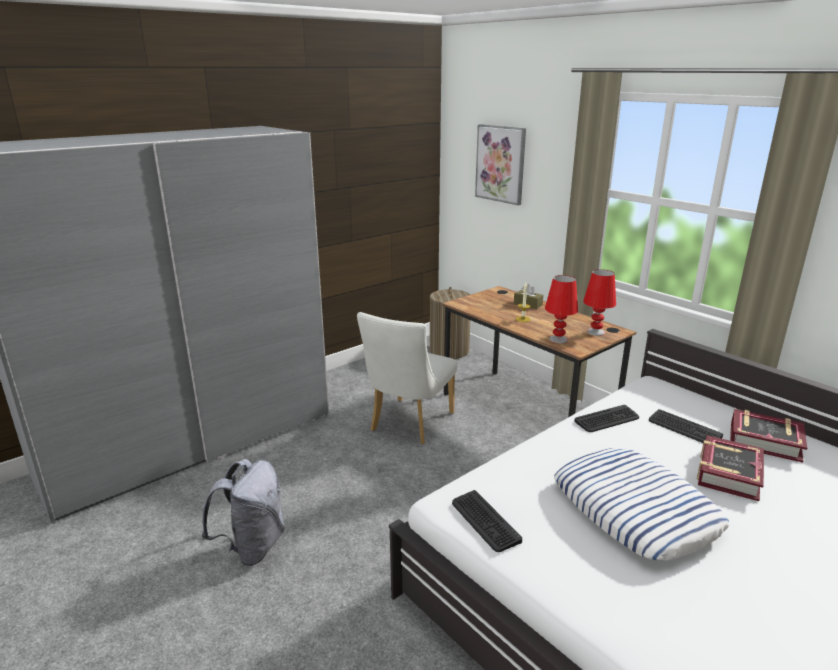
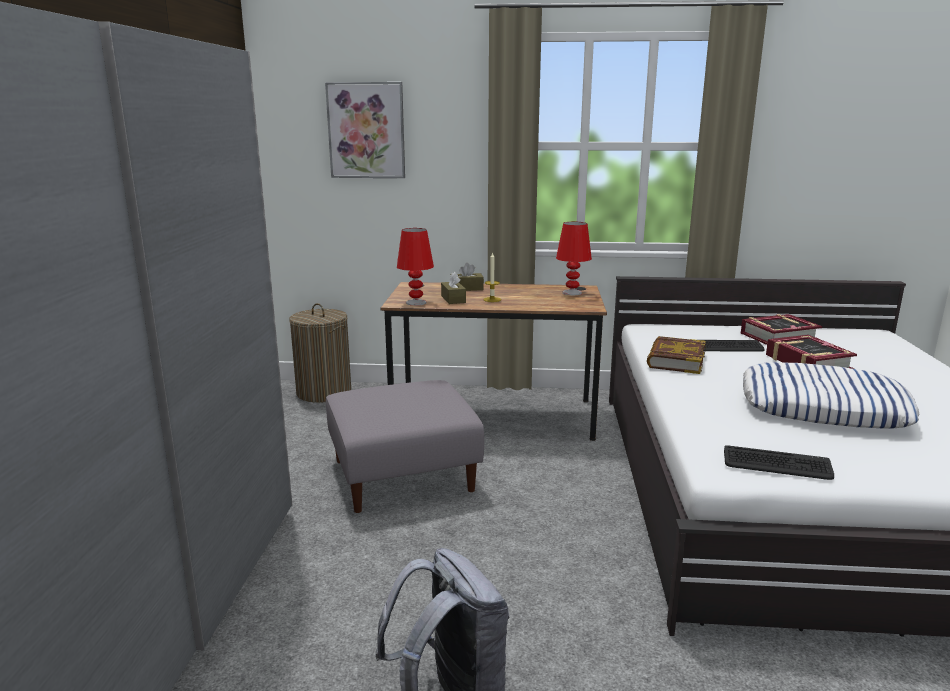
camera: 45 degrees left, 5 degrees down
white chair [357,312,457,444] -> grey ottoman [326,380,484,513]
red table lamp [545,275,578,343] -> red table lamp moved to [397,228,434,306]
keyboard [574,405,639,432] -> book [647,336,706,374]
none -> brown tissue box [441,272,466,304]

